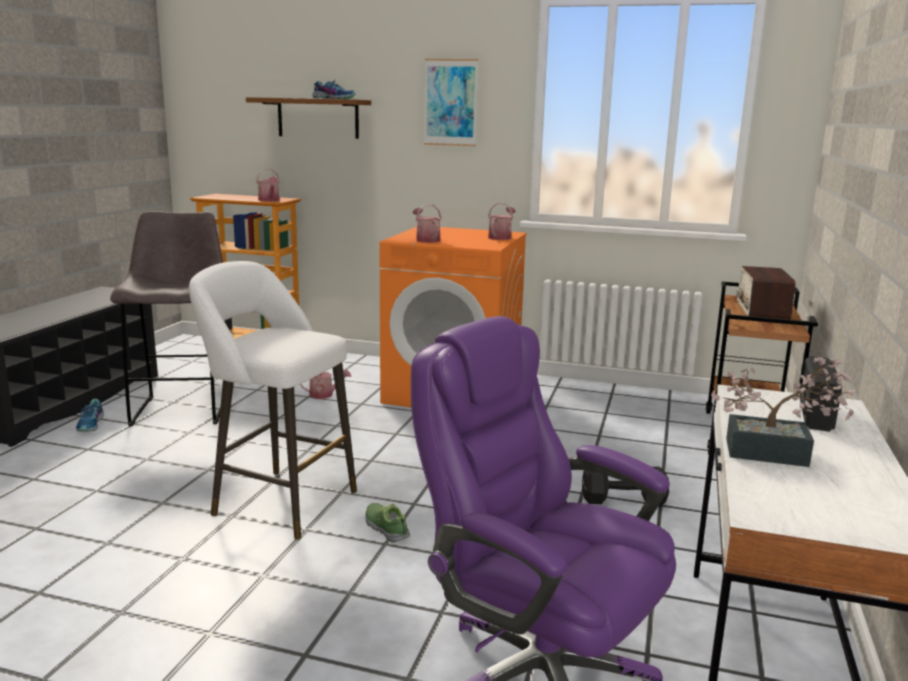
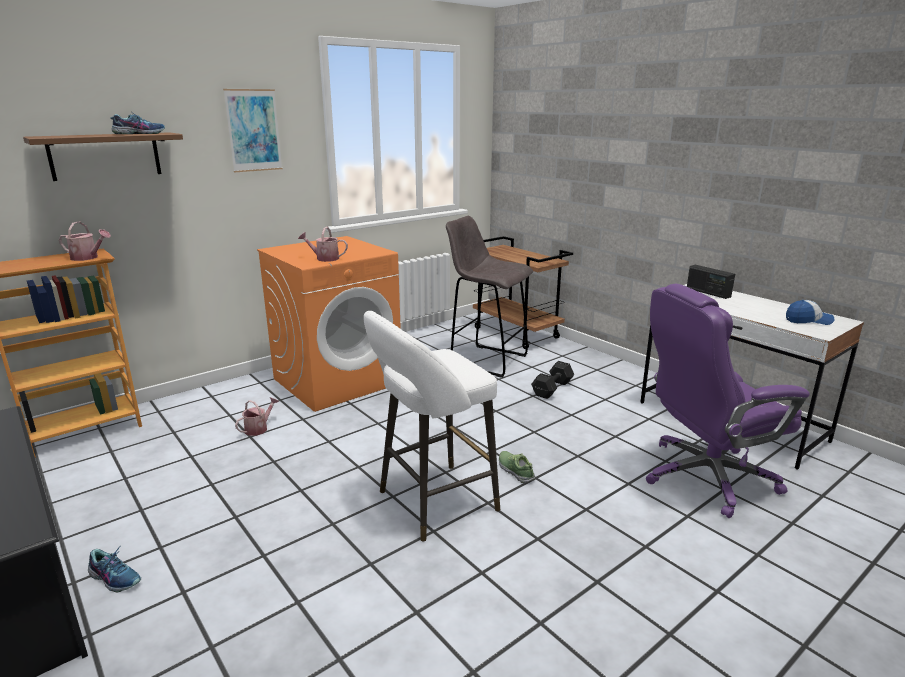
camera: 55 degrees left, 5 degrees up
grey stool [110,211,223,426] -> grey stool moved to [446,216,533,378]
shoe [365,503,410,543] -> shoe turned 60 degrees clockwise [499,451,535,483]
watering can [488,203,516,240] -> none
potted plant [711,357,856,467] -> none
radio [736,266,796,320] -> none
none -> cap [786,300,835,325]

